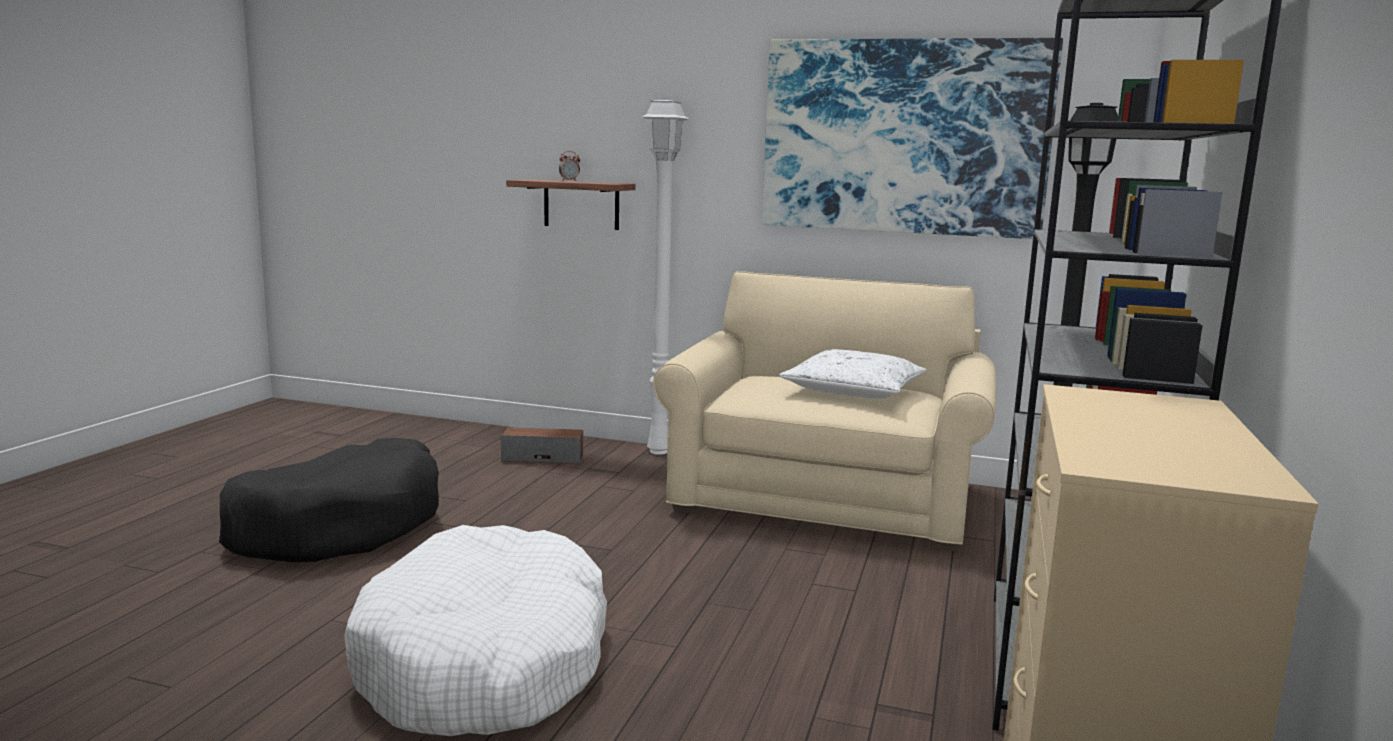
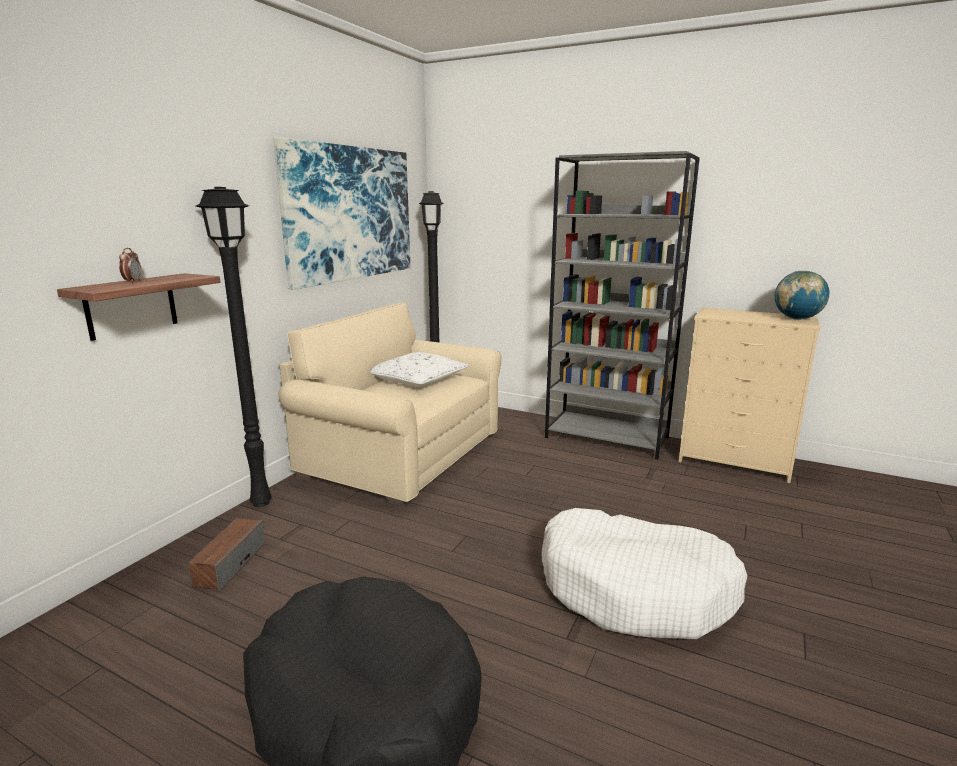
camera: 80 degrees left, 5 degrees up
white floor lamp [642,98,689,455] -> black floor lamp [196,187,272,507]
none -> globe [774,271,829,320]

